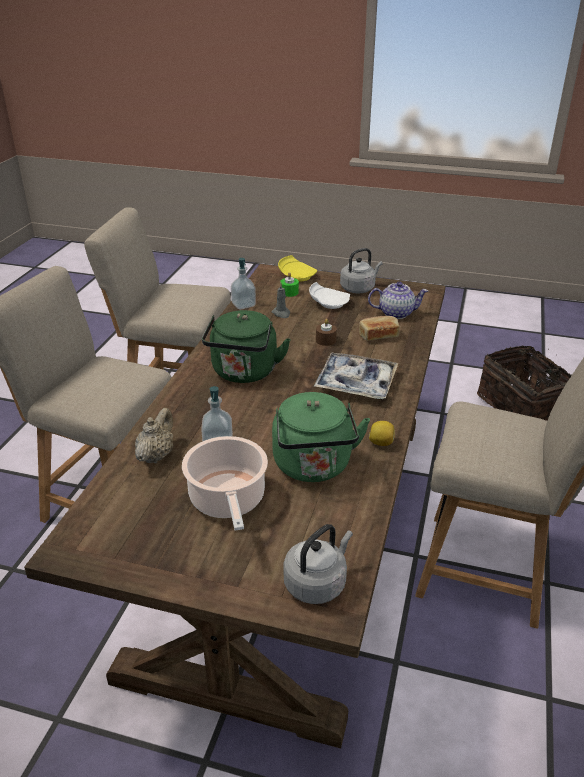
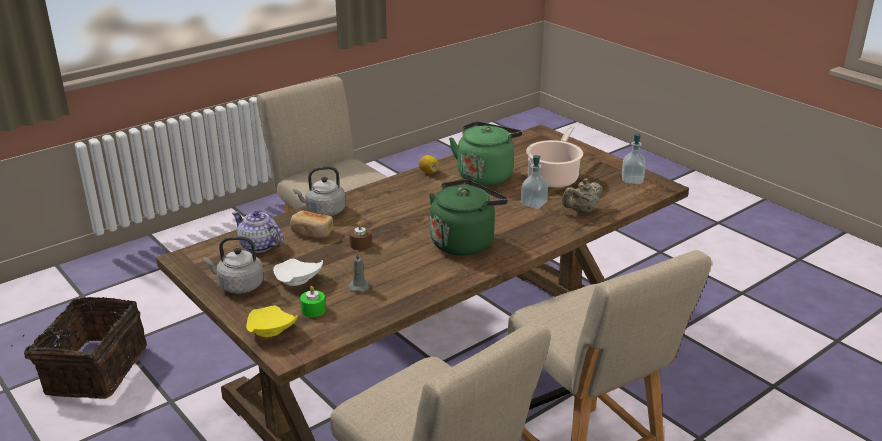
camera: 145 degrees left, 5 degrees down
soap dispenser [231,258,256,309] -> soap dispenser moved to [622,133,646,184]
grey kettle [283,524,353,604] -> grey kettle moved to [293,166,345,216]
tray [313,353,399,399] -> none

